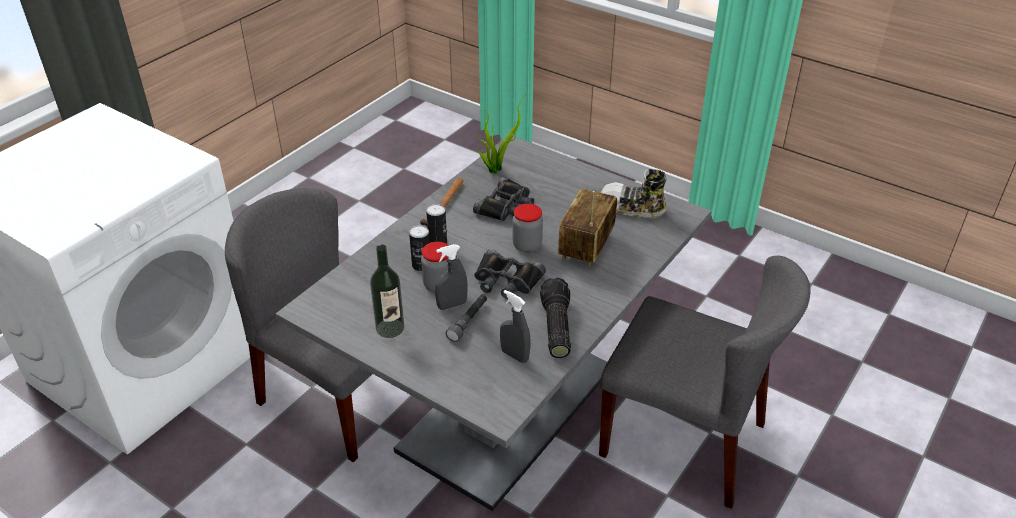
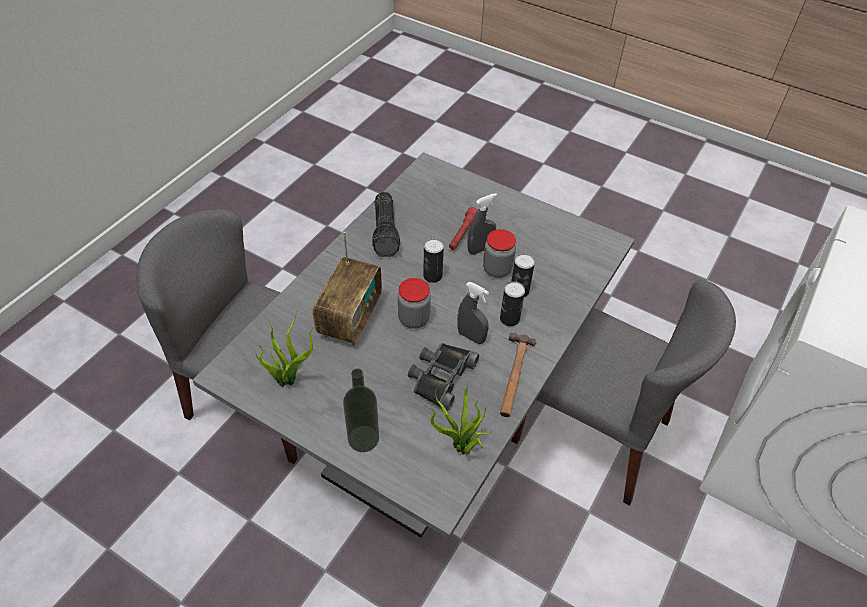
camera: 175 degrees right, 10 degrees up
bottle [370,244,404,338] -> bottle moved to [343,368,379,452]
grey flashlight [446,294,487,342] -> red flashlight [449,207,478,250]
black binoculars [474,249,546,299] -> can [423,239,444,283]
grey spray bottle [500,290,531,363] -> grey spray bottle moved to [457,282,489,344]
shoe [601,169,667,218] -> potted plant [254,311,318,387]

